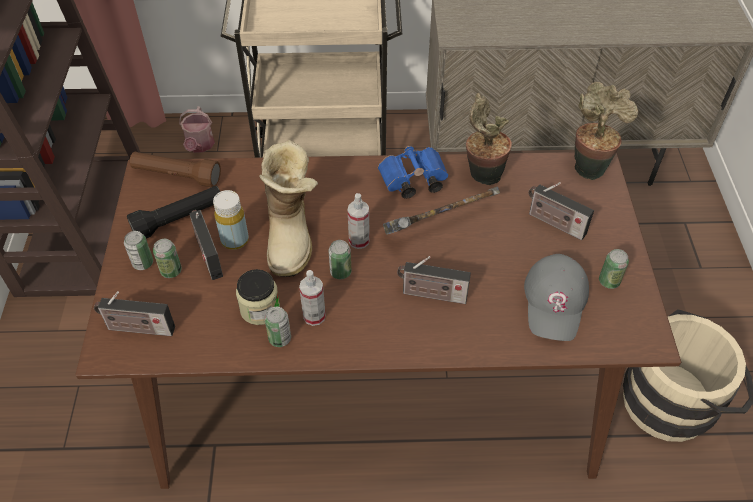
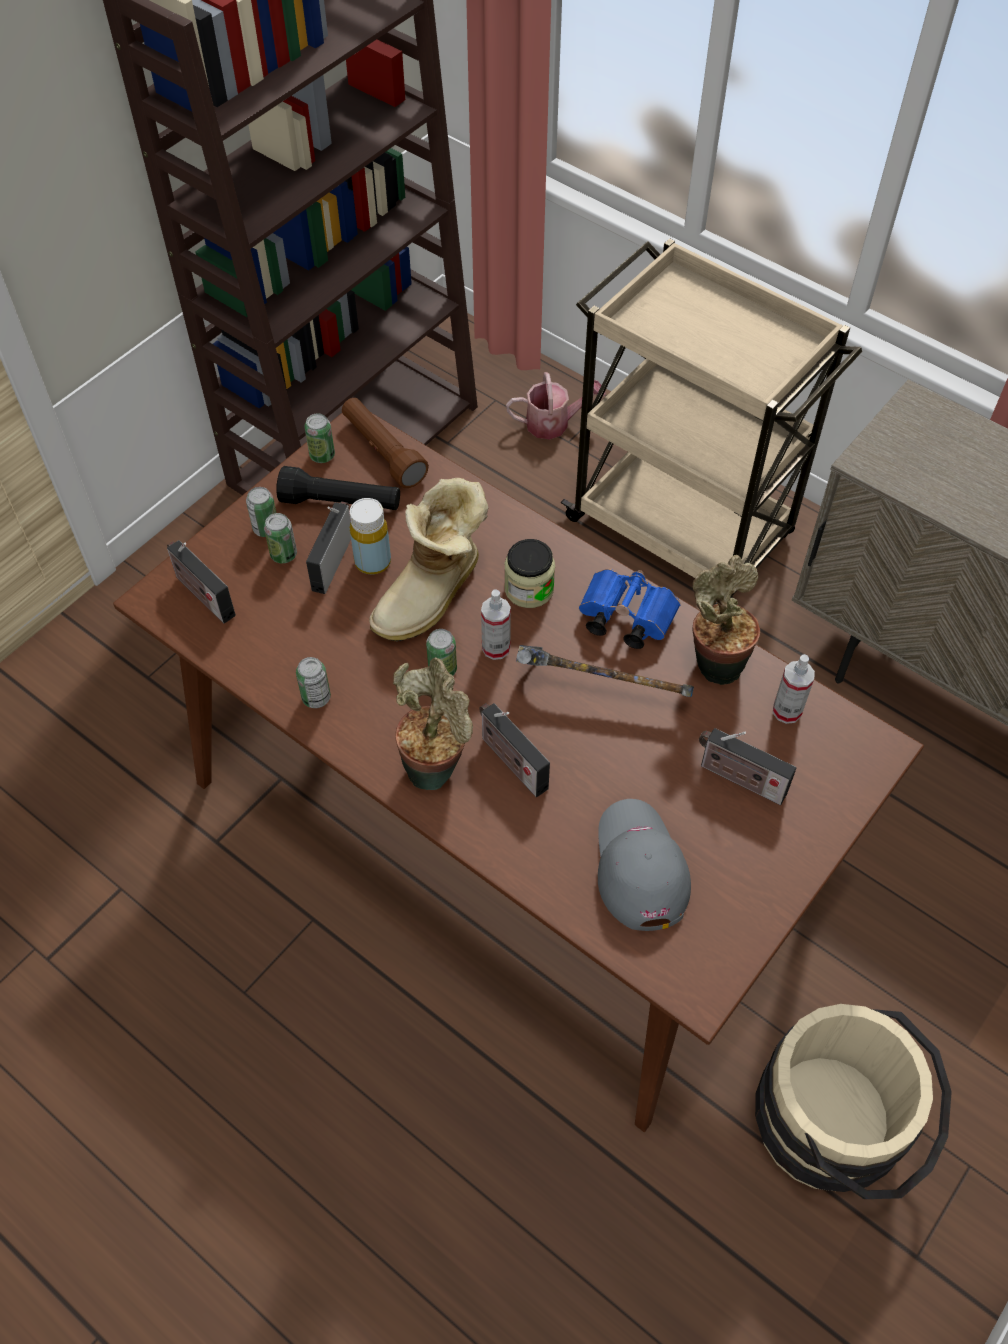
camera: 40 degrees right, 5 degrees up
watering can [179,106,215,153] -> watering can turned 135 degrees counterclockwise [506,372,606,440]
jar [236,269,280,325] -> jar moved to [505,539,555,608]
spray bottle [299,270,326,326] -> spray bottle moved to [773,654,815,724]
grey cap [524,254,589,341] -> grey cap turned 120 degrees clockwise [598,799,691,931]
radio [528,182,594,240] -> radio turned 45 degrees counterclockwise [699,728,796,805]
potted plant [575,82,638,180] -> potted plant moved to [393,658,473,790]
can [599,249,629,289] -> can moved to [305,414,335,463]

